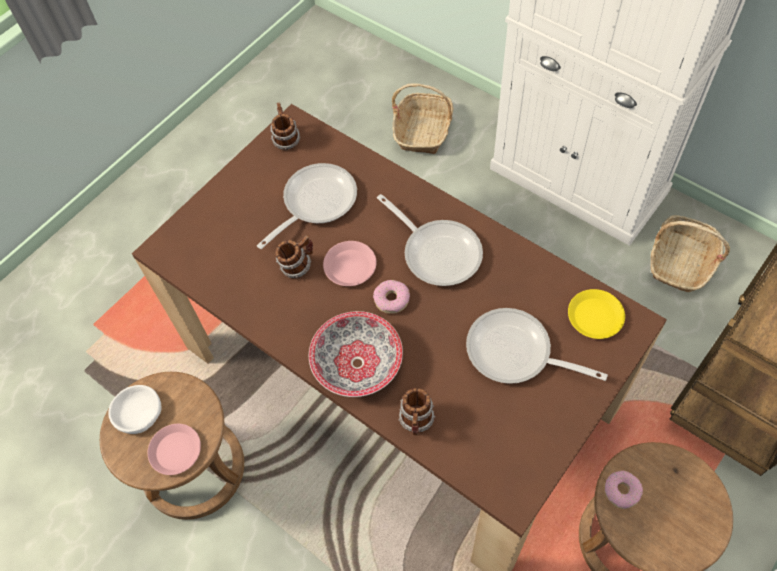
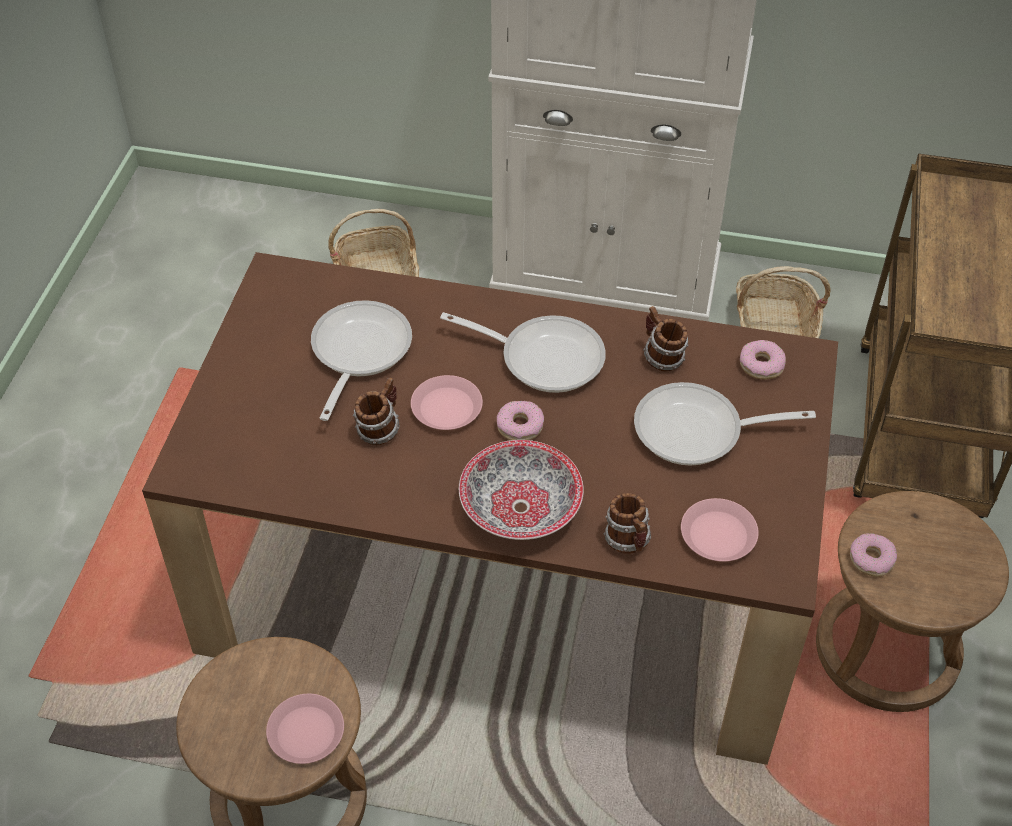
camera: 30 degrees left, 10 degrees down
white bowl [108,385,162,434] -> none
mug [270,102,300,150] -> mug moved to [643,306,688,371]
yellow plate [568,289,625,339] -> donut [740,340,786,379]
none -> pink plate [681,498,759,562]

